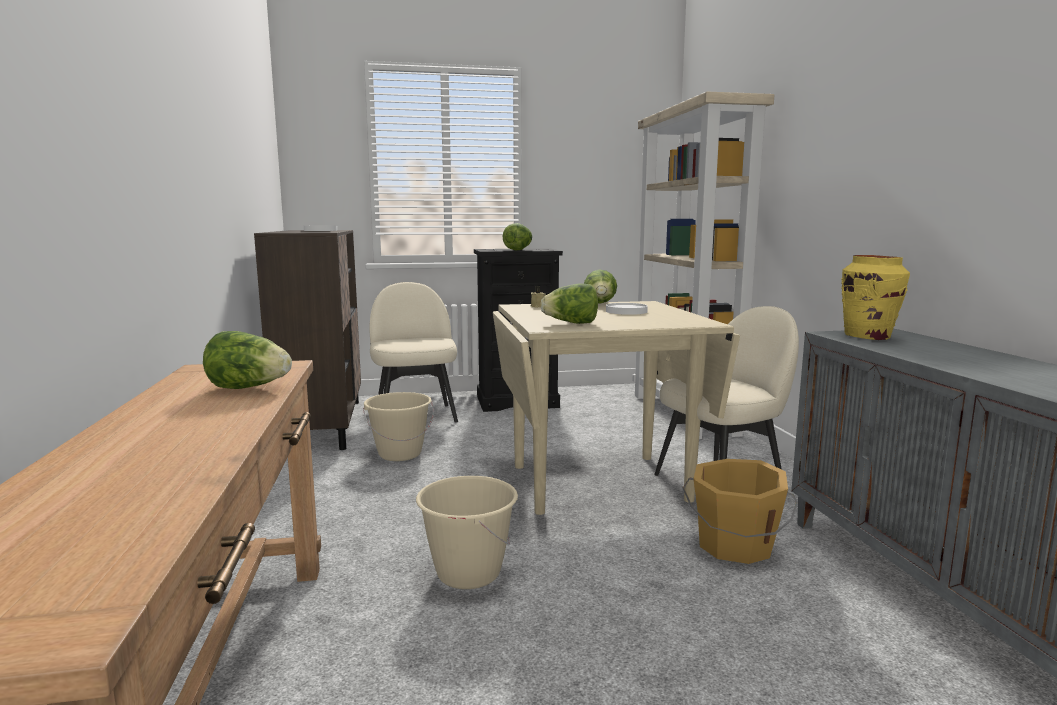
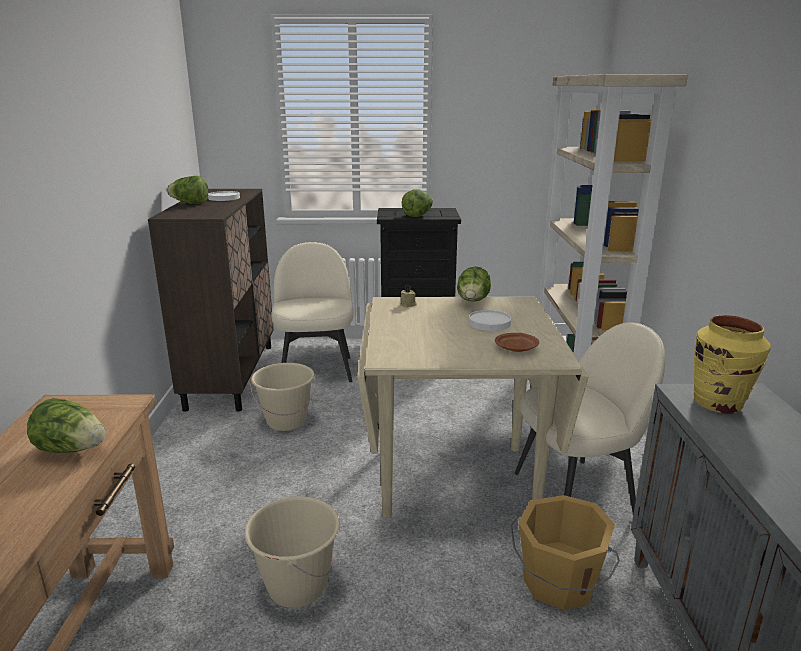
camera: 10 degrees right, 10 degrees up
lettuce [540,284,598,324] -> lettuce moved to [167,176,208,204]
none -> brown plate [495,333,539,352]

